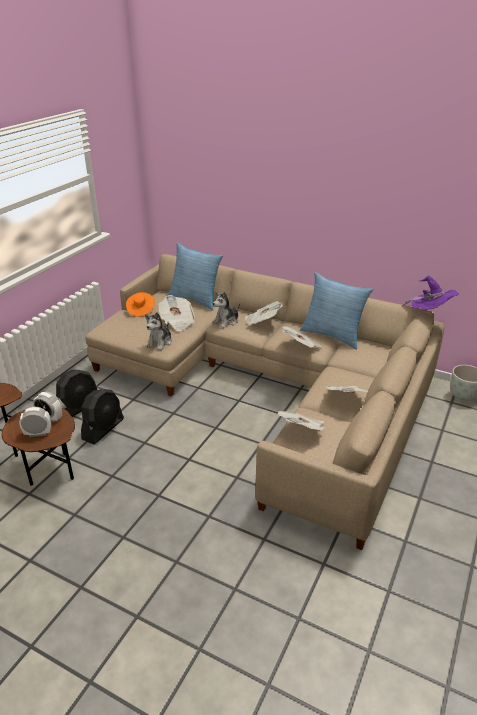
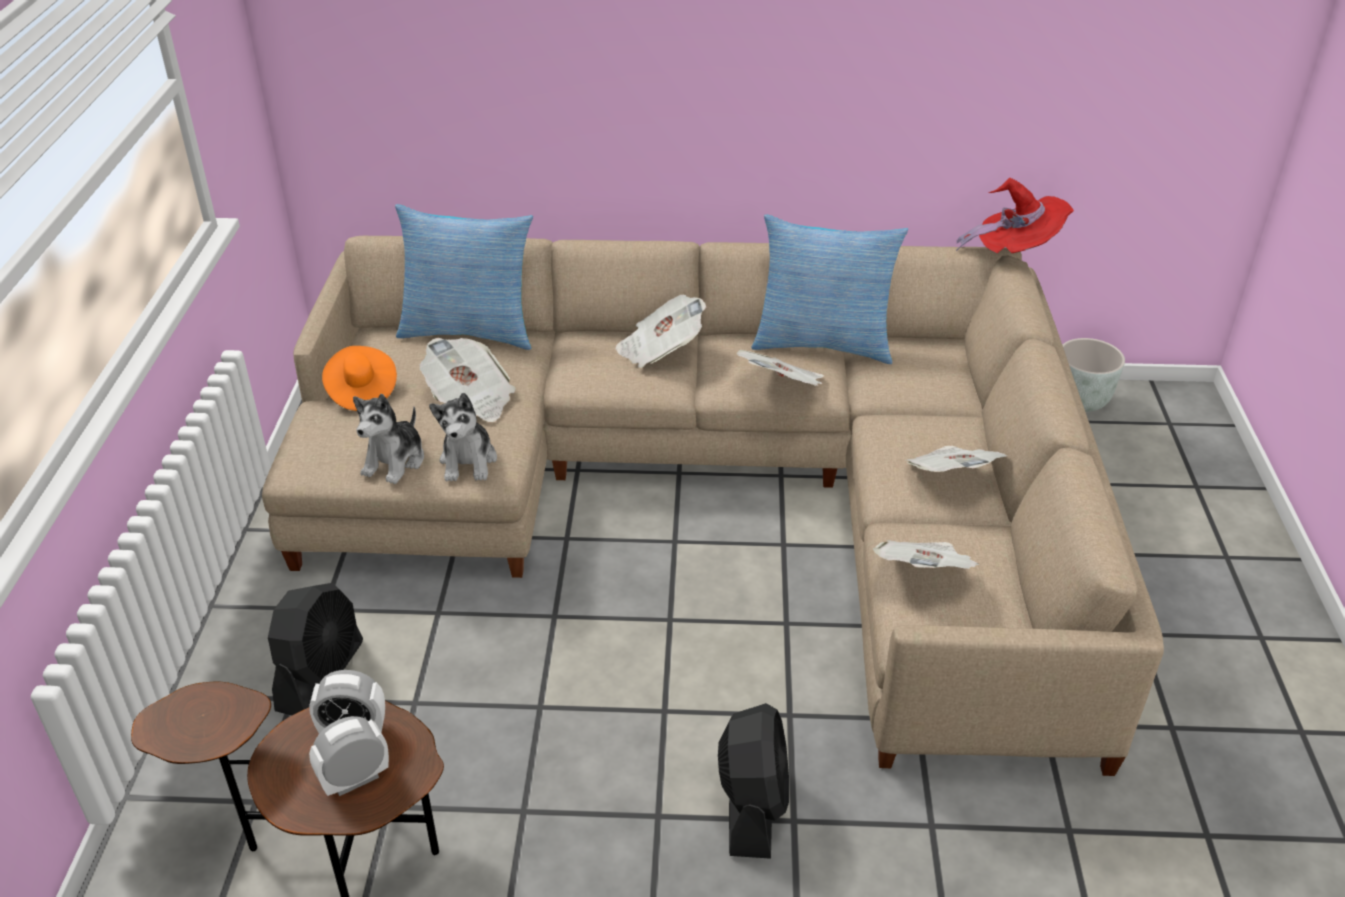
camera: 25 degrees left, 5 degrees up
black fan [81,389,124,444] -> black fan moved to [718,703,789,859]
plush toy [212,292,240,328] -> plush toy moved to [353,394,424,484]
purple hat [403,275,459,310] -> red hat [956,178,1074,254]

